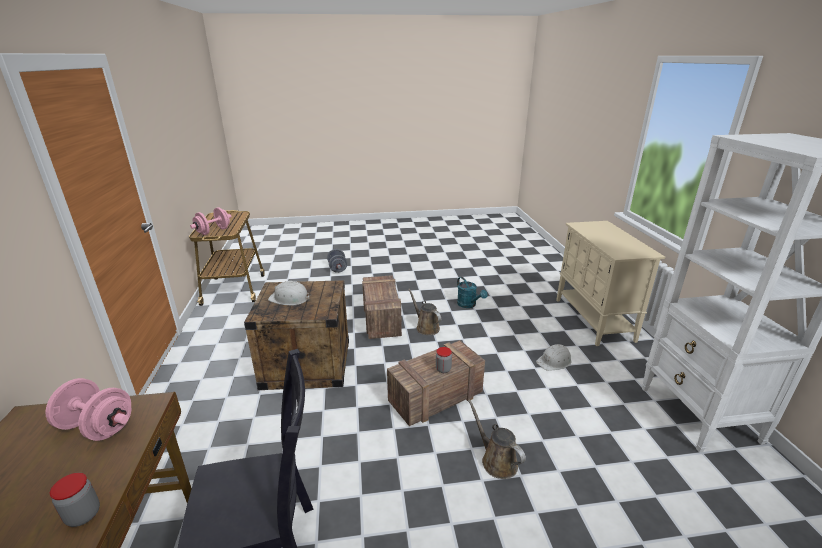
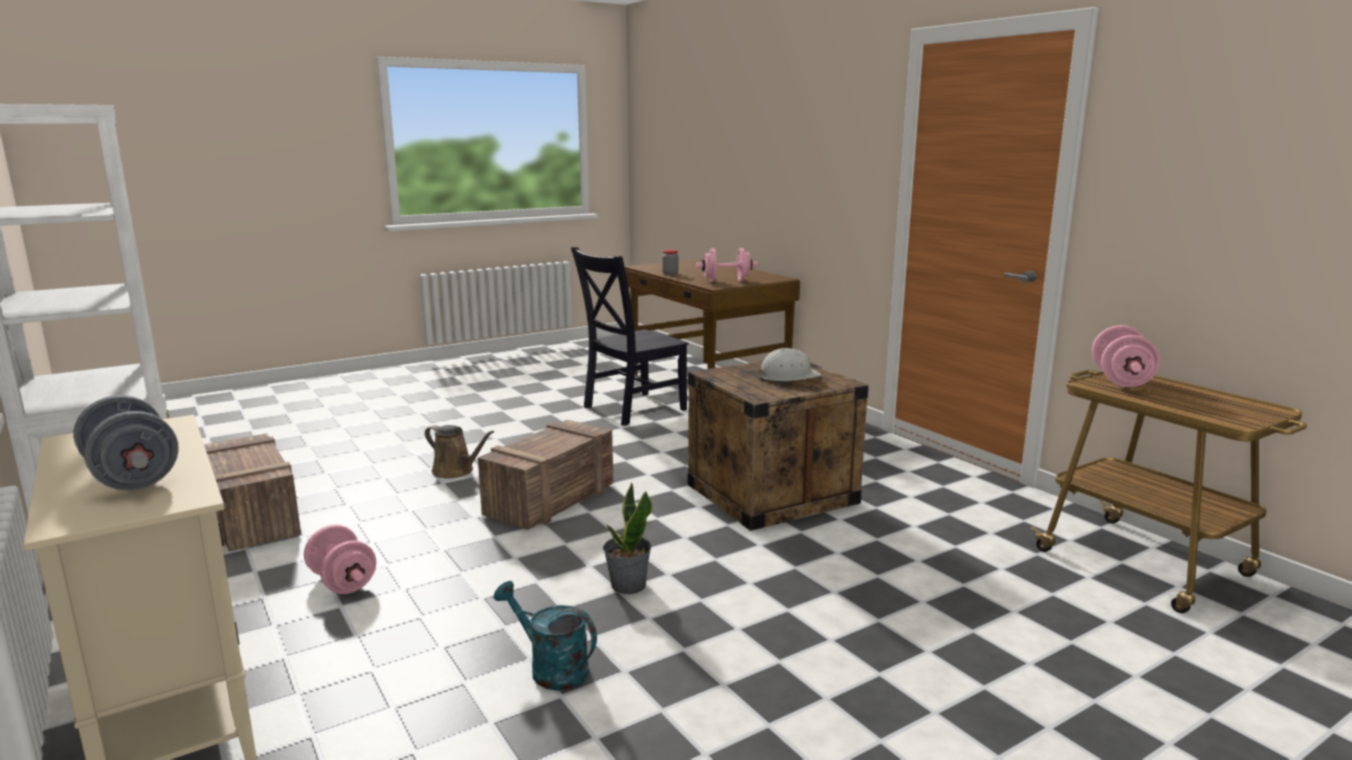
camera: 155 degrees right, 10 degrees down
grey dumbbell [327,249,348,273] -> grey dumbbell moved to [73,395,179,490]
crate [362,275,402,339] -> crate moved to [204,434,301,552]
brown watering can [408,289,441,335] -> potted plant [603,482,653,594]
jar [436,347,452,373] -> none
white hard hat [536,344,571,371] -> pink dumbbell [304,525,376,594]

